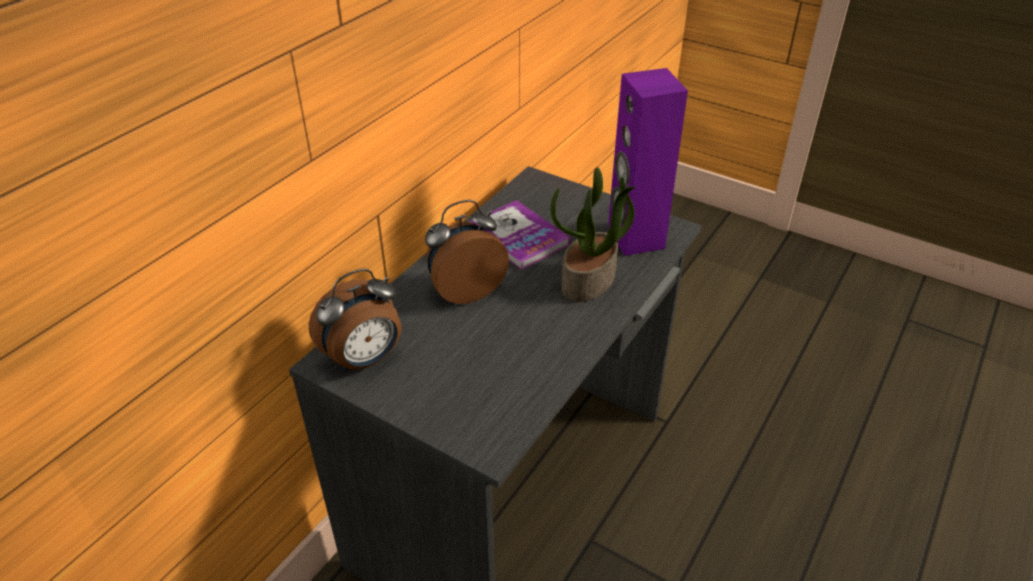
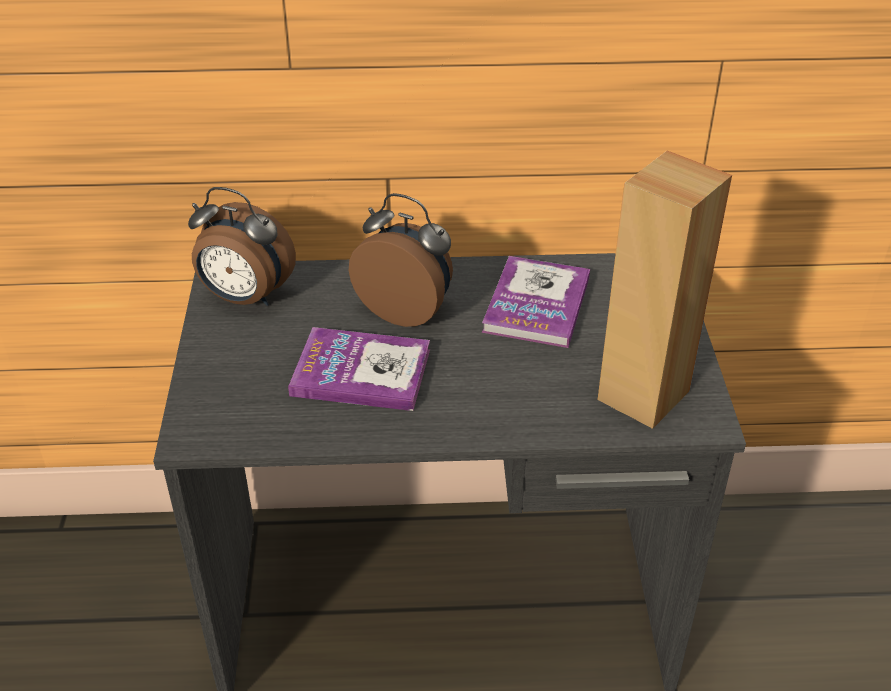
camera: 55 degrees right, 0 degrees up
potted plant [550,167,635,302] -> none
purple speaker [608,68,688,256] -> brown speaker [597,150,732,429]
none -> book [288,327,430,411]

